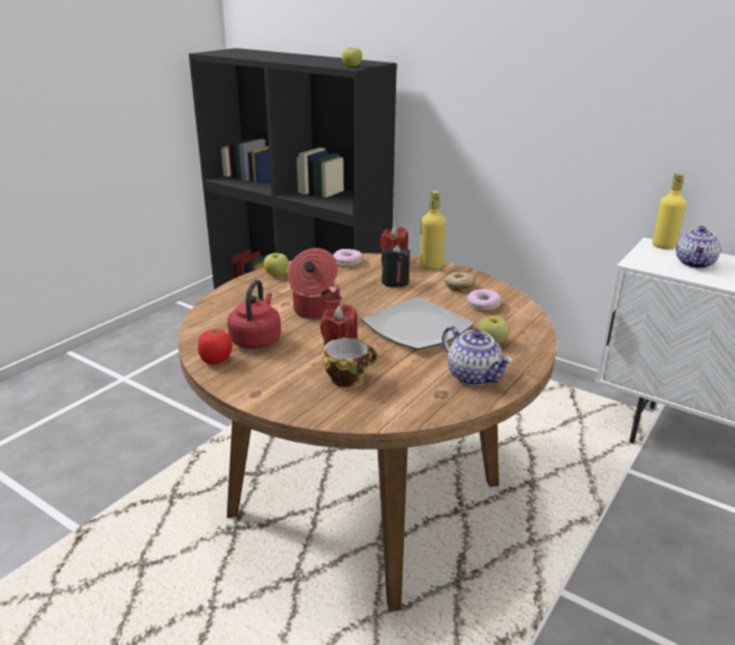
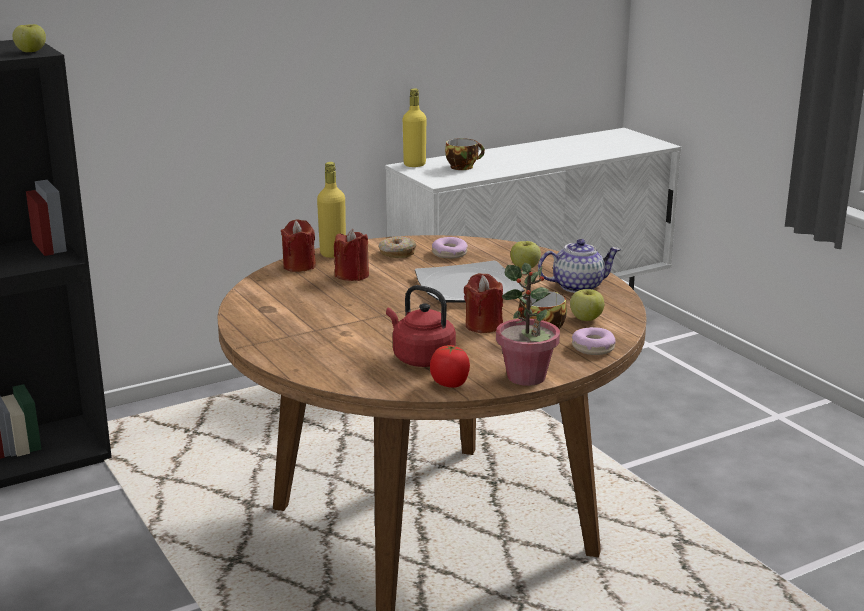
camera: 65 degrees left, 5 degrees down
apple [264,253,289,276] -> apple moved to [570,289,604,321]
cooking pot [288,248,342,320] -> none
donut [333,249,363,267] -> donut moved to [572,327,616,355]
black candle [382,245,411,288] -> red candle [334,229,369,281]
teapot [676,226,721,268] -> cup [445,138,485,170]
none -> potted plant [496,263,560,386]

